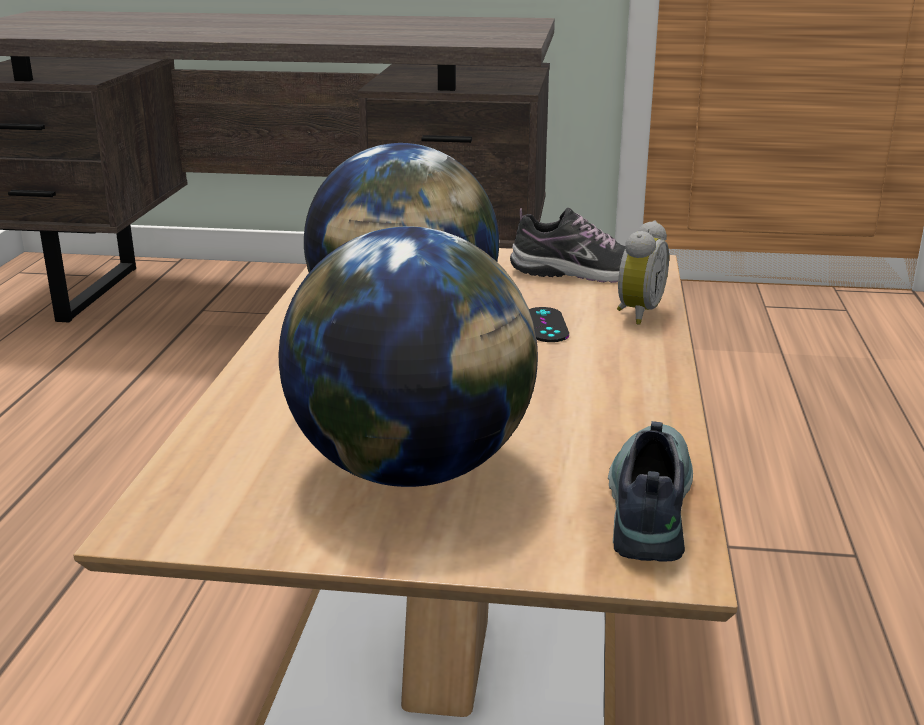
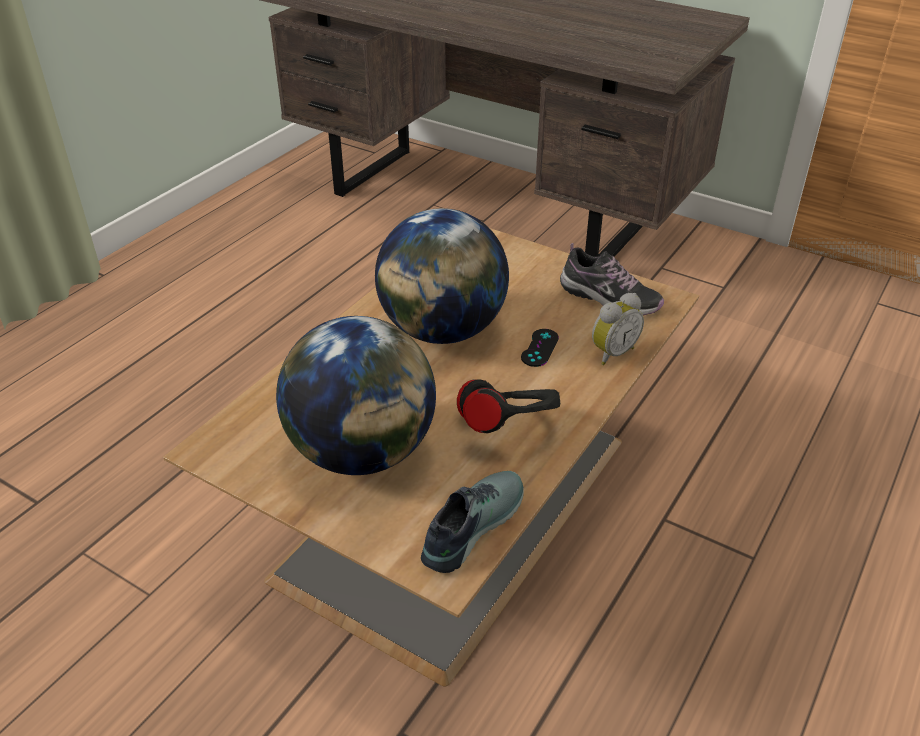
camera: 25 degrees right, 15 degrees up
none -> black headphones [457,379,560,433]

